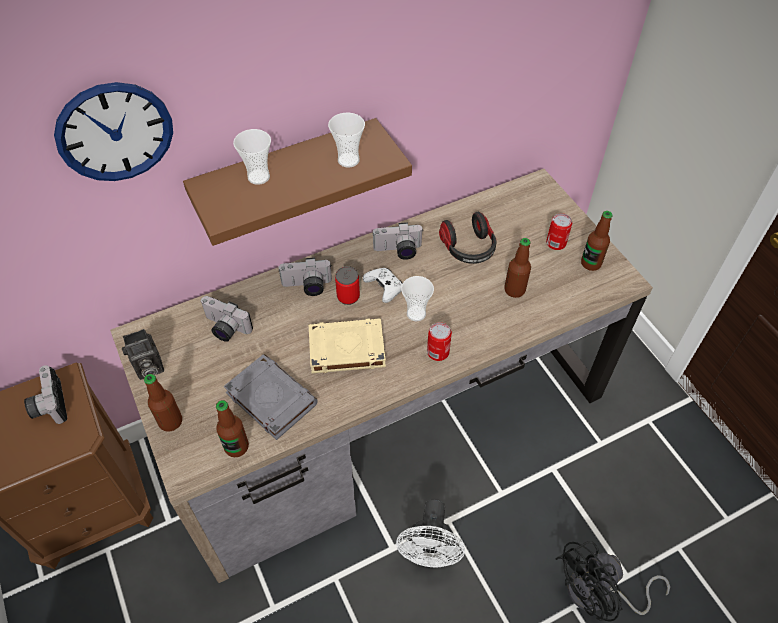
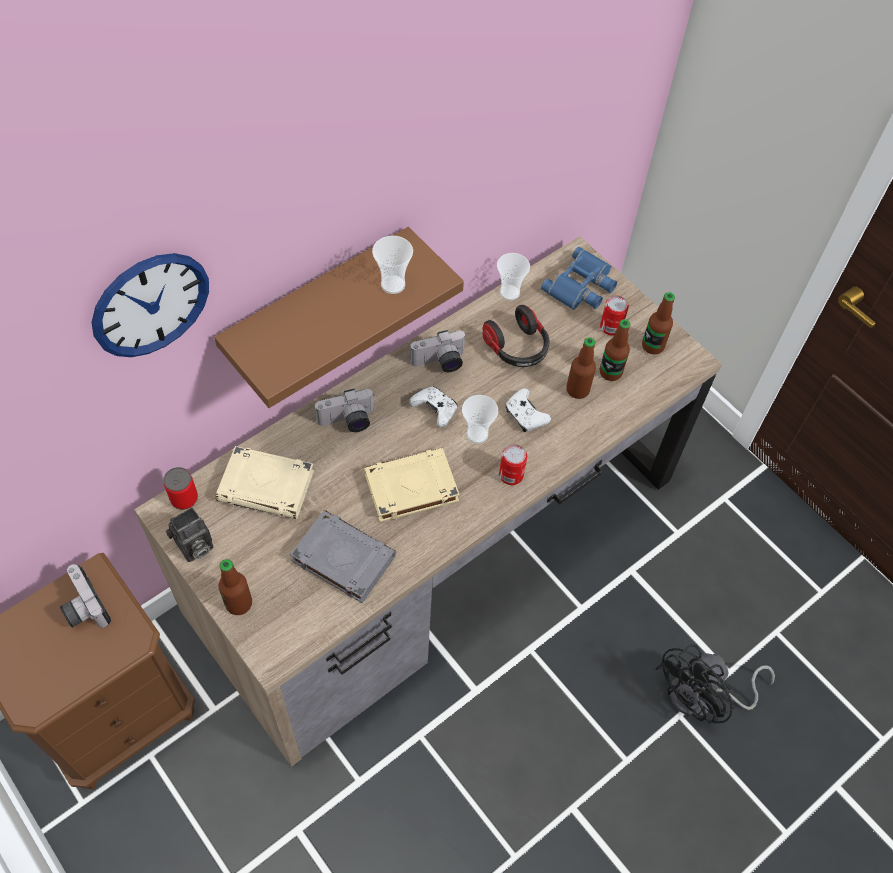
camera: 15 degrees left, 5 degrees up
camera [200,296,253,342] -> beige book [216,446,314,519]
bottle [216,400,249,457] -> bottle moved to [600,319,630,381]
cup [233,129,271,185] -> cup moved to [497,253,530,300]
can [335,266,360,305] -> can moved to [164,467,198,510]
white fan [396,499,465,568] -> none
none -> white game controller [505,388,551,432]
none -> blue binoculars [541,247,617,310]

